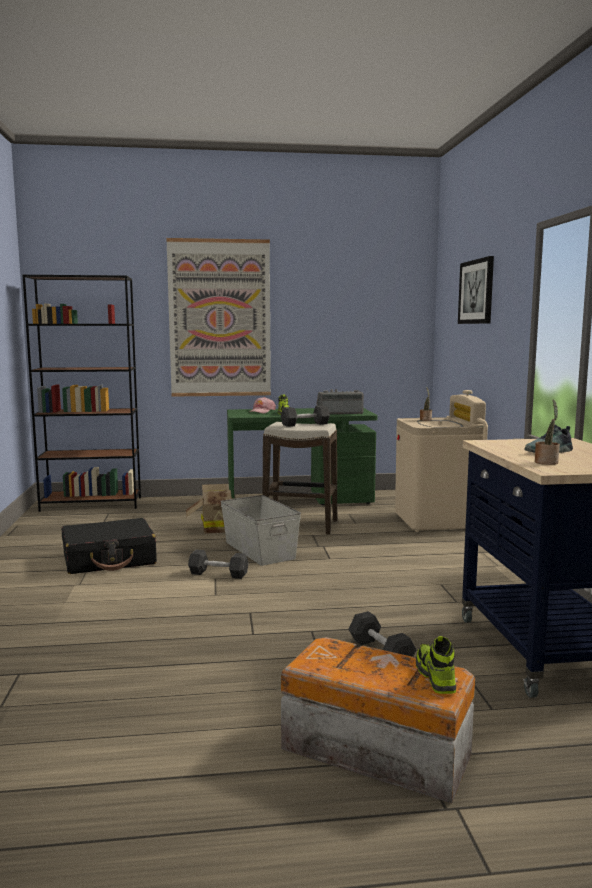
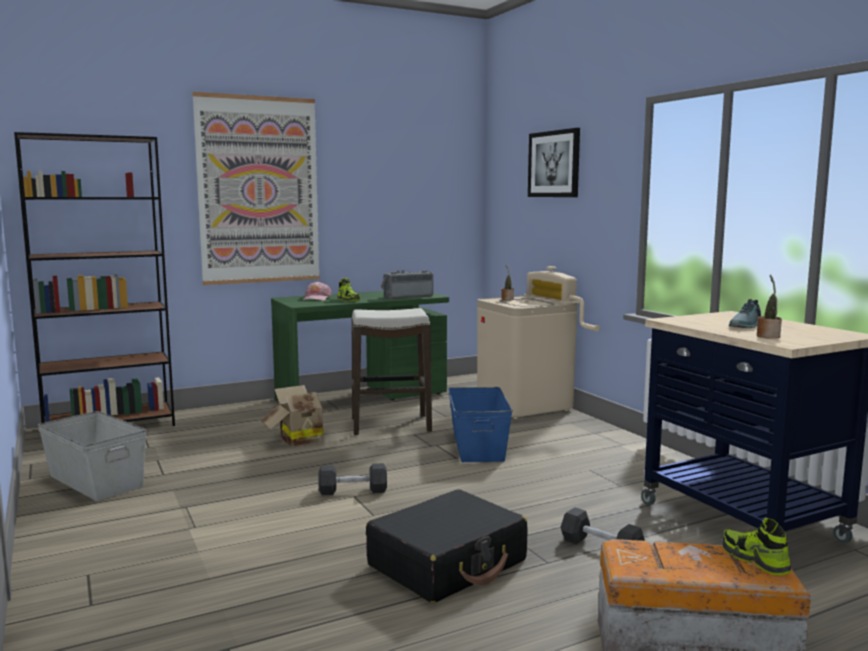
camera: 20 degrees left, 0 degrees up
black suitcase [62,518,157,574] -> black suitcase moved to [366,489,528,603]
grey storage box [220,495,301,566] -> grey storage box moved to [38,411,147,501]
grey dumbbell [281,405,330,427] -> none
none -> blue storage box [448,387,513,462]

